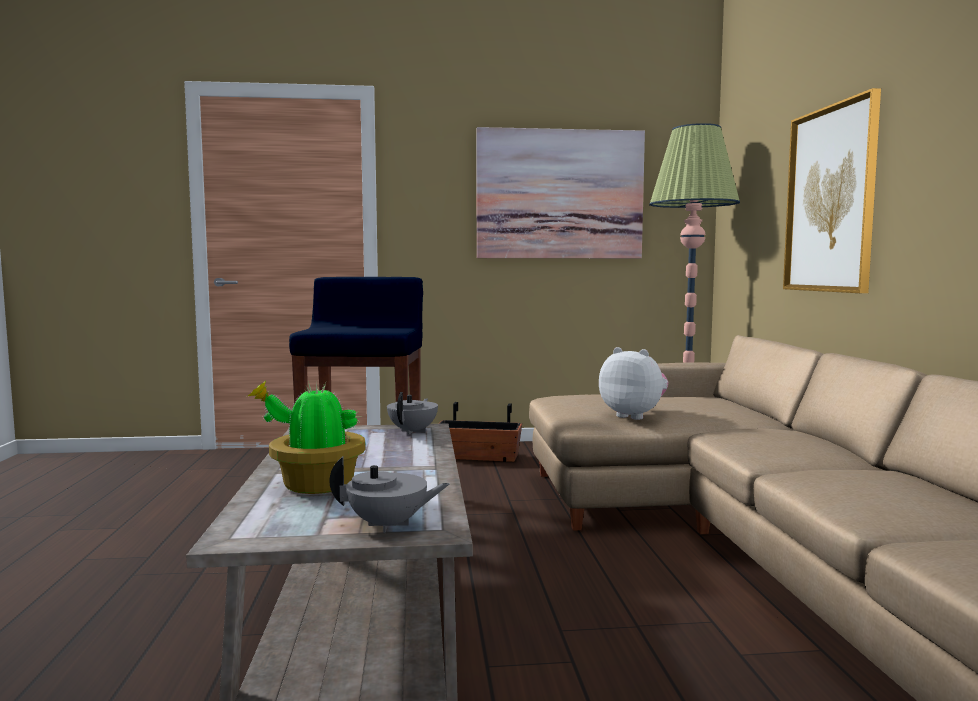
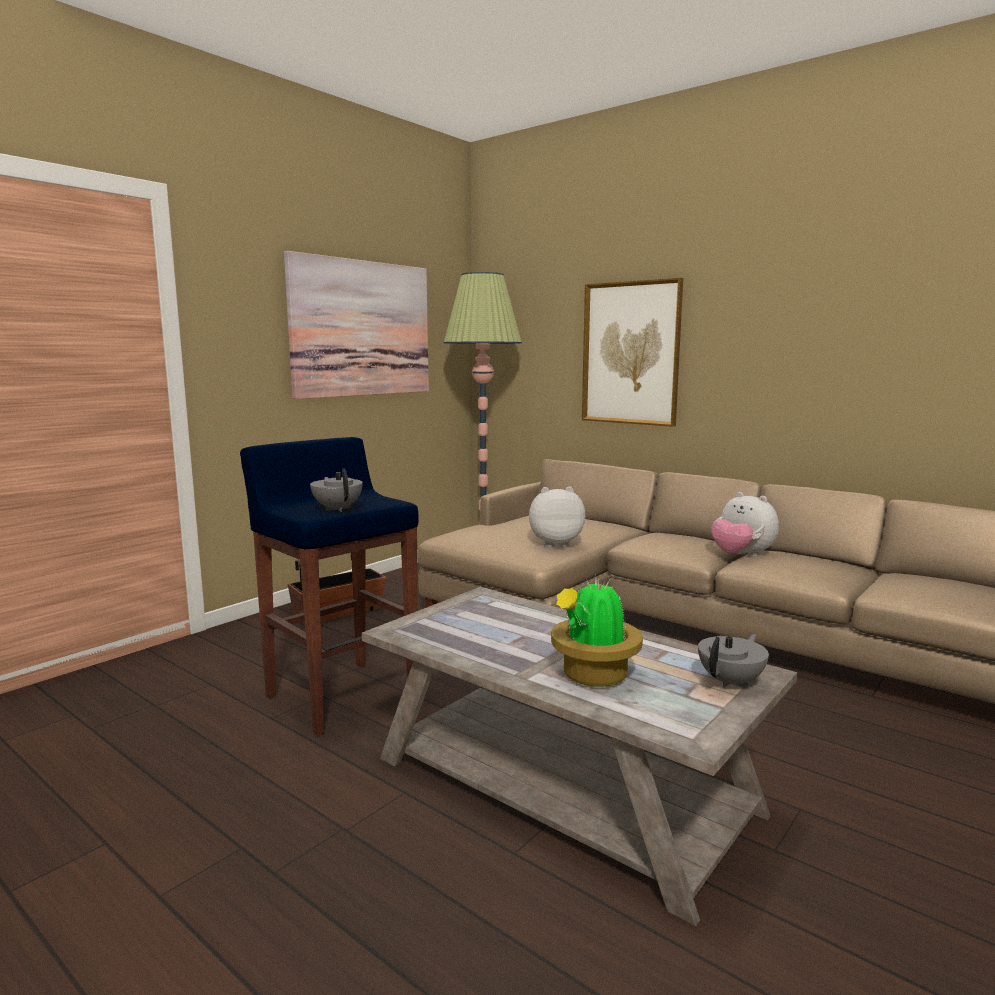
camera: 45 degrees left, 5 degrees up
grey teapot [387,392,438,435] -> grey teapot moved to [310,469,363,512]
none -> plush toy [711,492,779,556]

